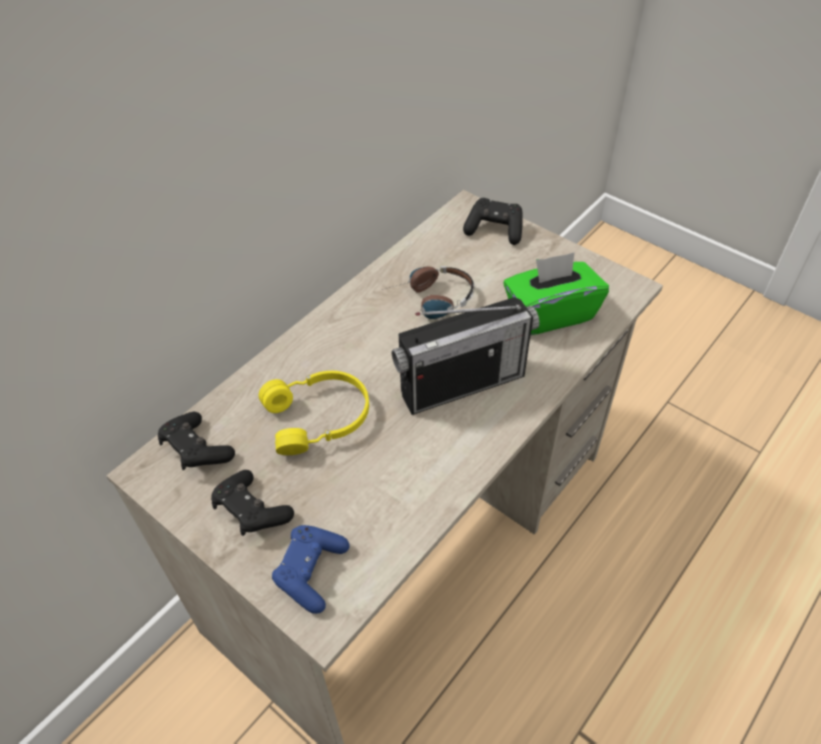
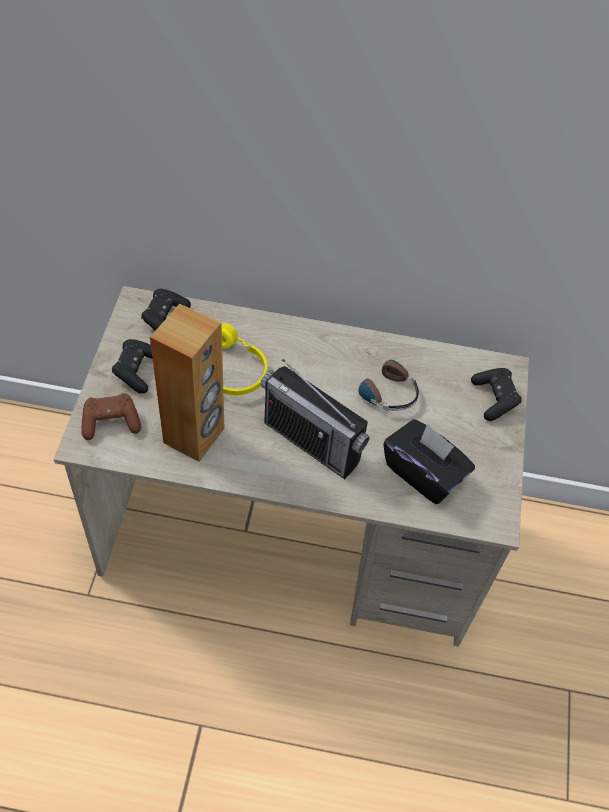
camera: 55 degrees right, 5 degrees up
blue game controller [272,525,350,614] -> brown game controller [82,393,141,440]
green tissue box [503,252,609,335] -> black tissue box [383,419,475,504]
none -> brown speaker [150,304,225,462]

